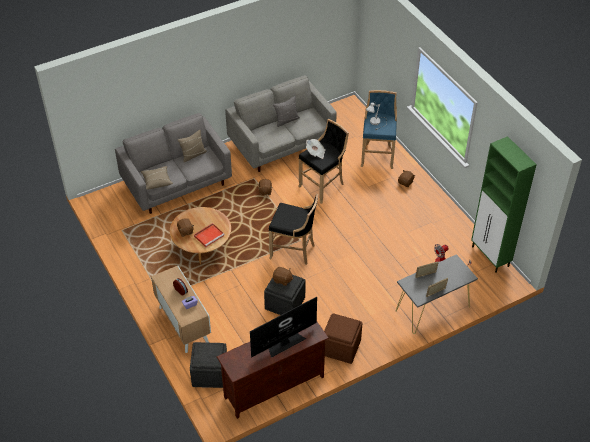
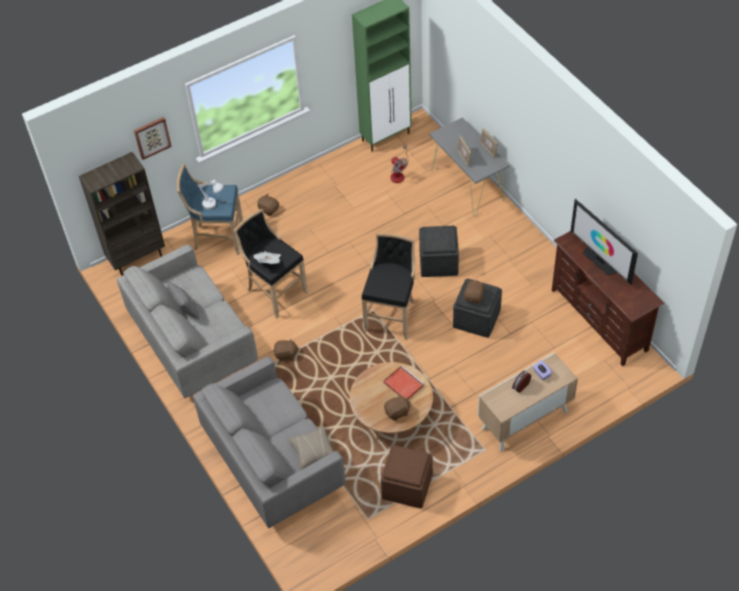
camera: 90 degrees left, 5 degrees up
beige pillow [178,130,207,162] -> none
grey ottoman [190,342,227,388] -> grey ottoman moved to [419,226,459,277]
brown ottoman [324,313,362,364] -> brown ottoman moved to [381,445,433,508]
none -> brown bookcase [79,152,165,276]
none -> picture [134,117,172,160]

